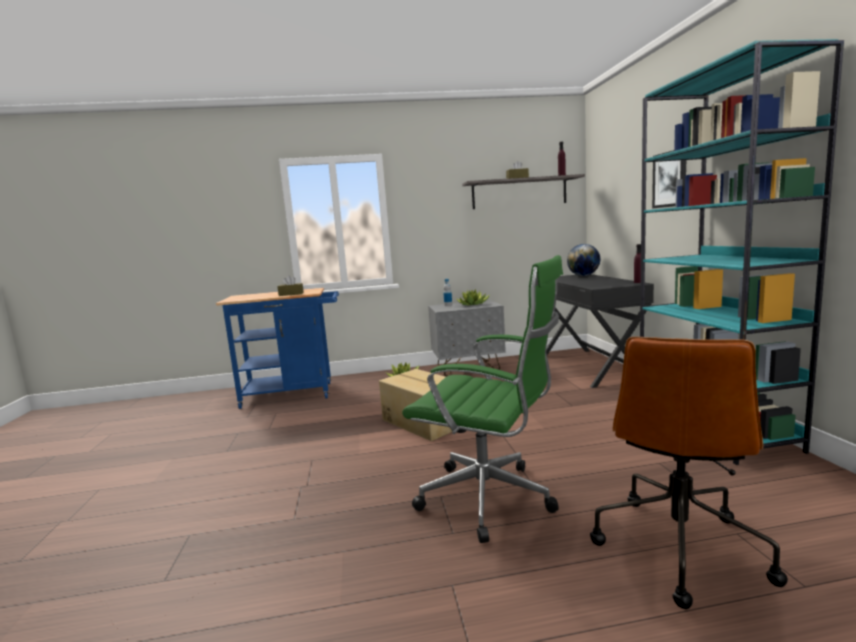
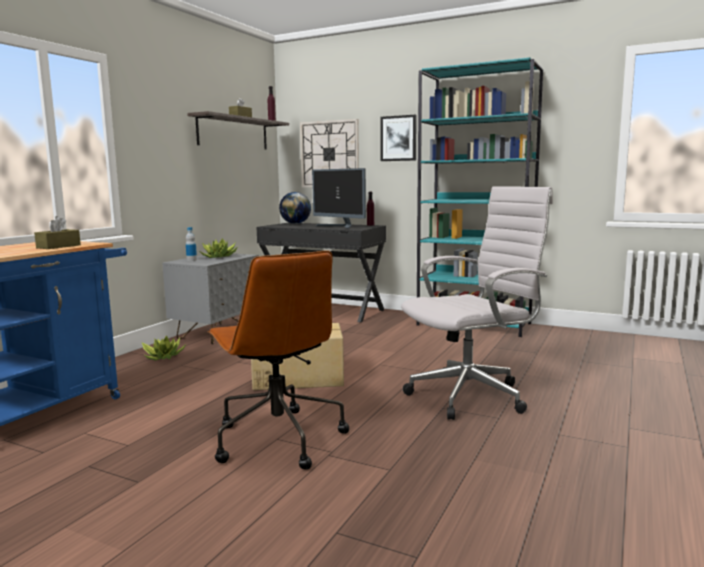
camera: 55 degrees left, 0 degrees up
green office chair [402,255,563,543] -> white office chair [401,186,553,420]
brown office chair [590,337,788,609] -> brown office chair moved to [208,250,349,470]
none -> wall clock [300,119,359,187]
none -> monitor [312,168,366,229]

